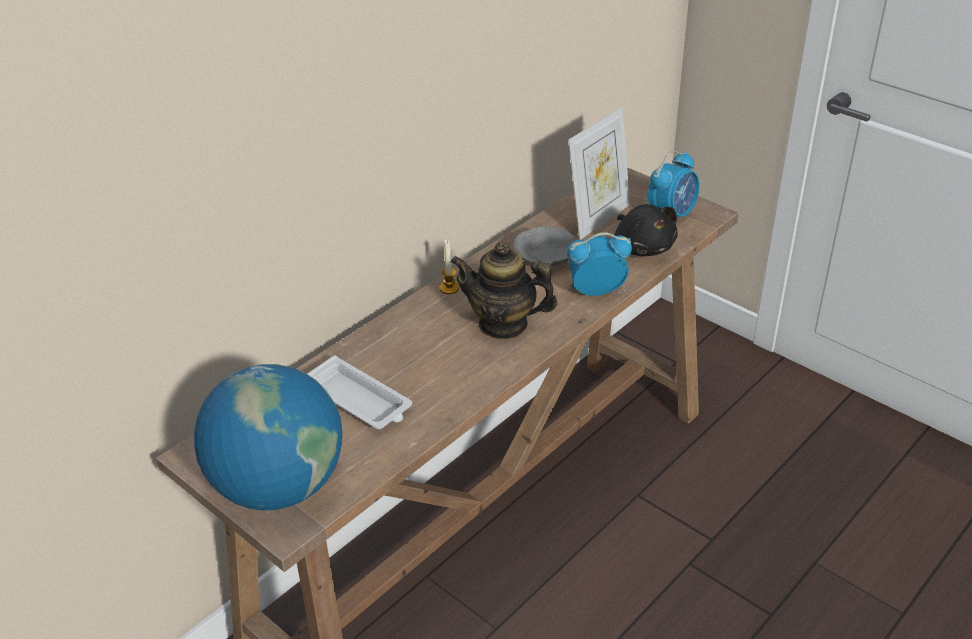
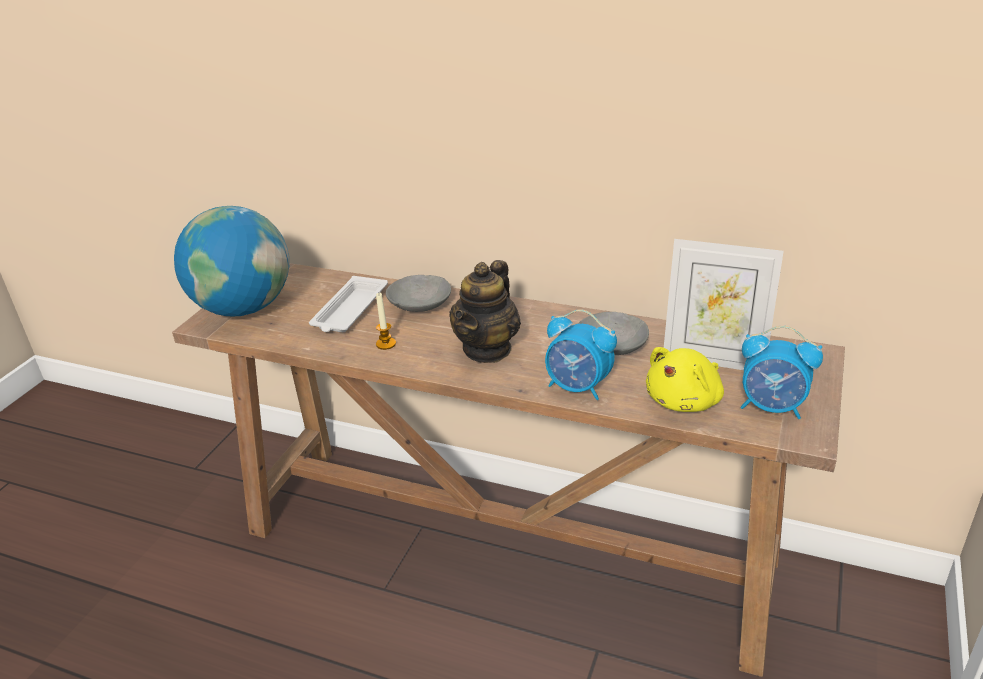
camera: 70 degrees right, 5 degrees down
candle [440,240,459,294] -> candle moved to [376,293,396,350]
teapot [450,242,558,339] -> teapot turned 150 degrees counterclockwise [449,260,521,363]
alarm clock [567,232,632,296] -> alarm clock turned 150 degrees clockwise [545,309,617,400]
black plush toy [615,204,678,256] -> yellow plush toy [646,347,724,412]
none -> grey bowl [386,275,451,312]

